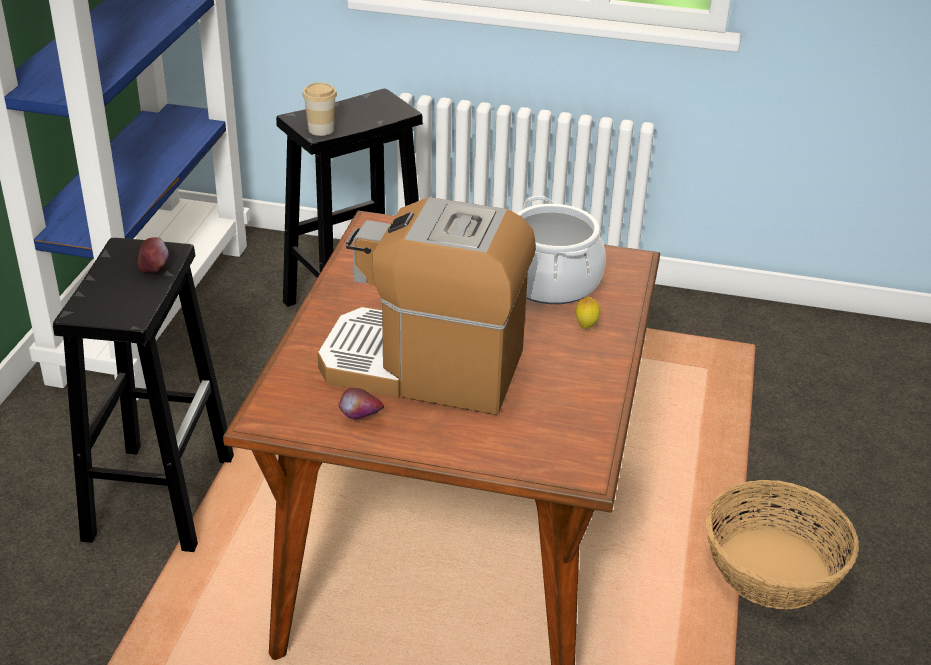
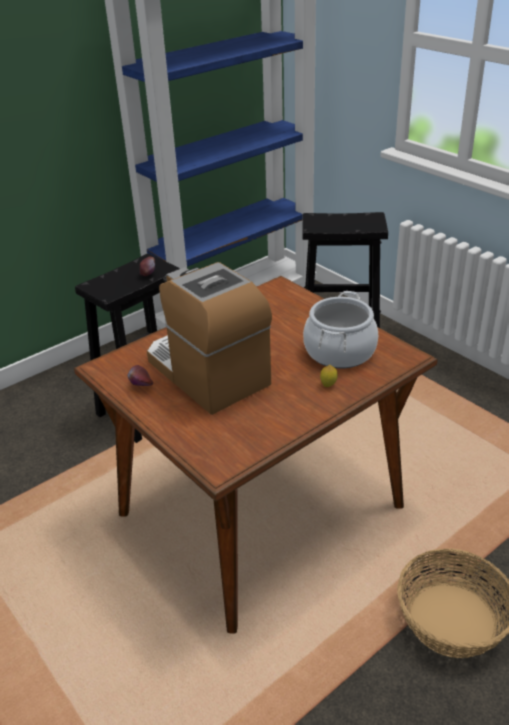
camera: 40 degrees right, 0 degrees up
cup [302,83,337,136] -> none

